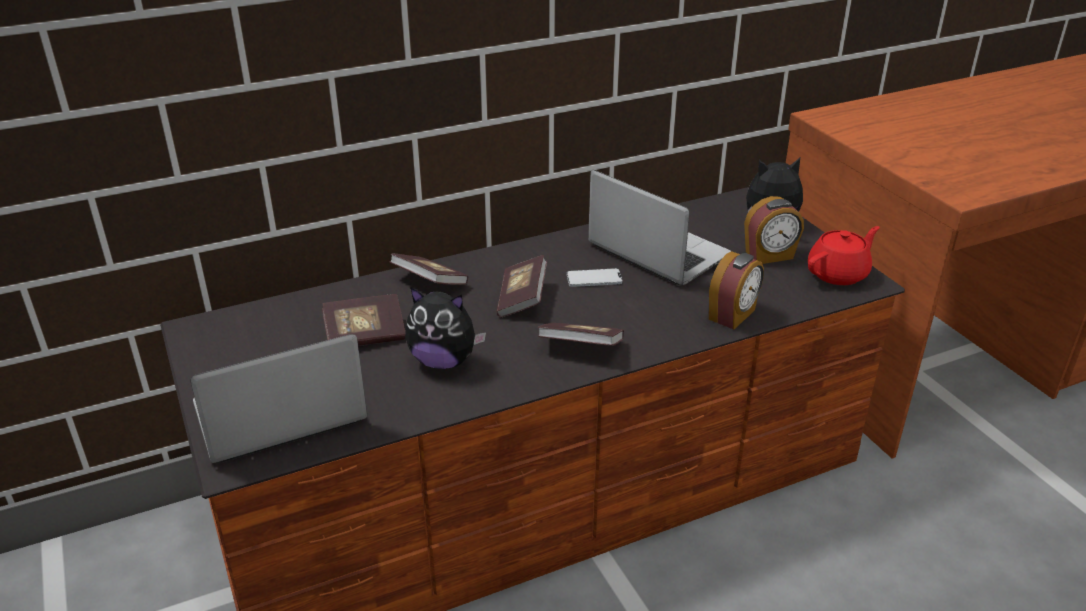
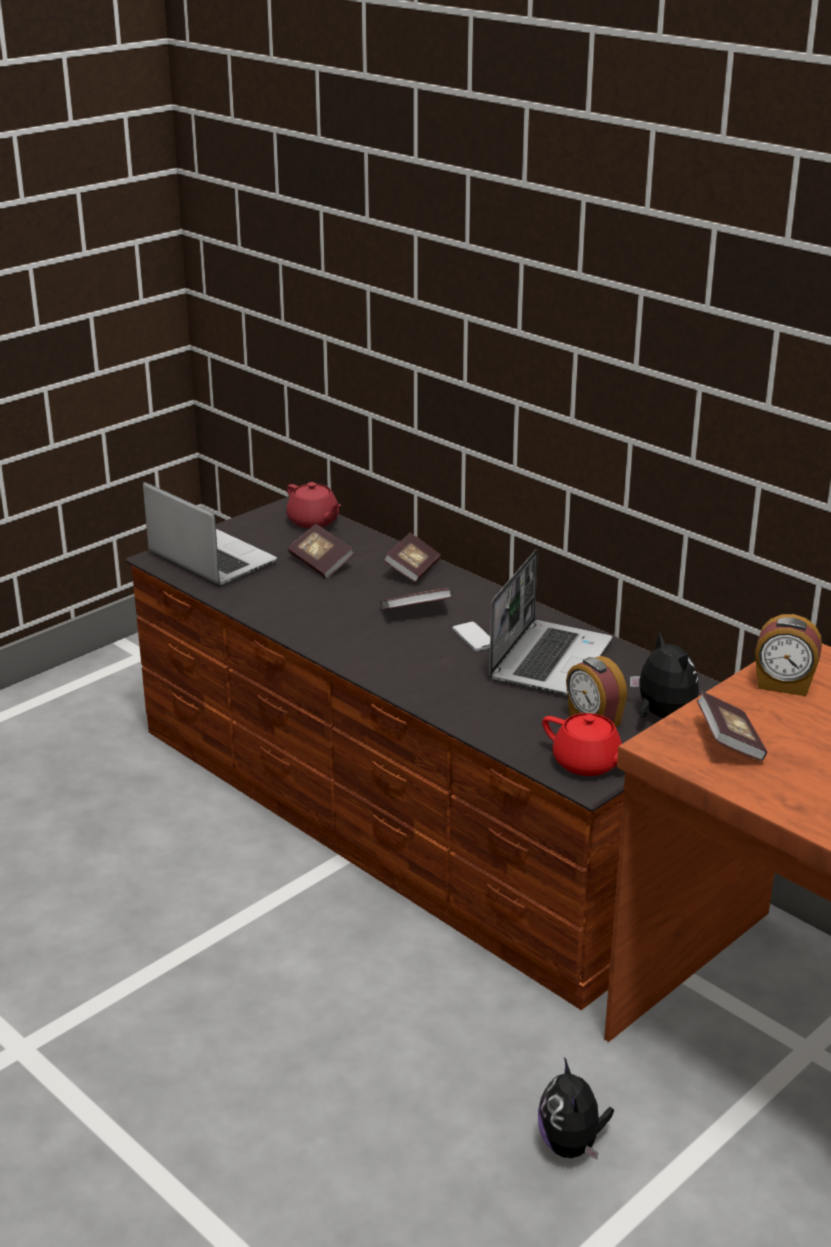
camera: 70 degrees right, 5 degrees down
plush toy [405,287,486,369] -> plush toy moved to [538,1057,614,1160]
book [538,323,624,346] -> book moved to [697,692,767,761]
alarm clock [709,251,764,330] -> alarm clock moved to [755,614,822,696]
none -> red teapot [286,482,341,528]

